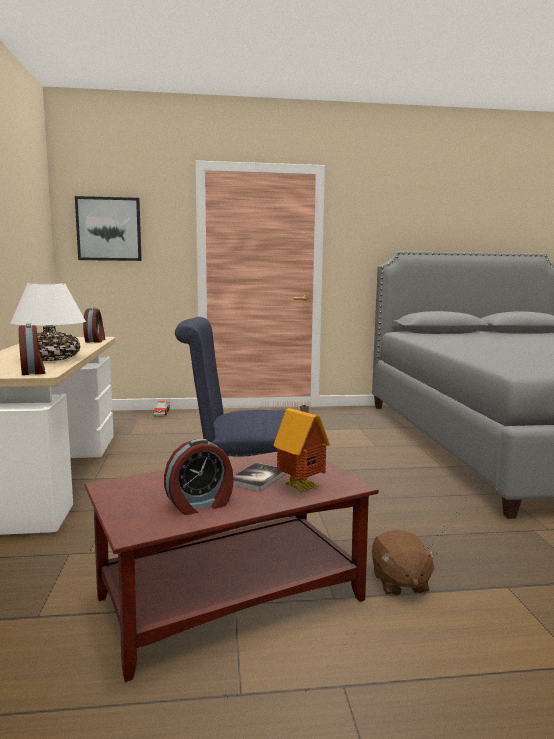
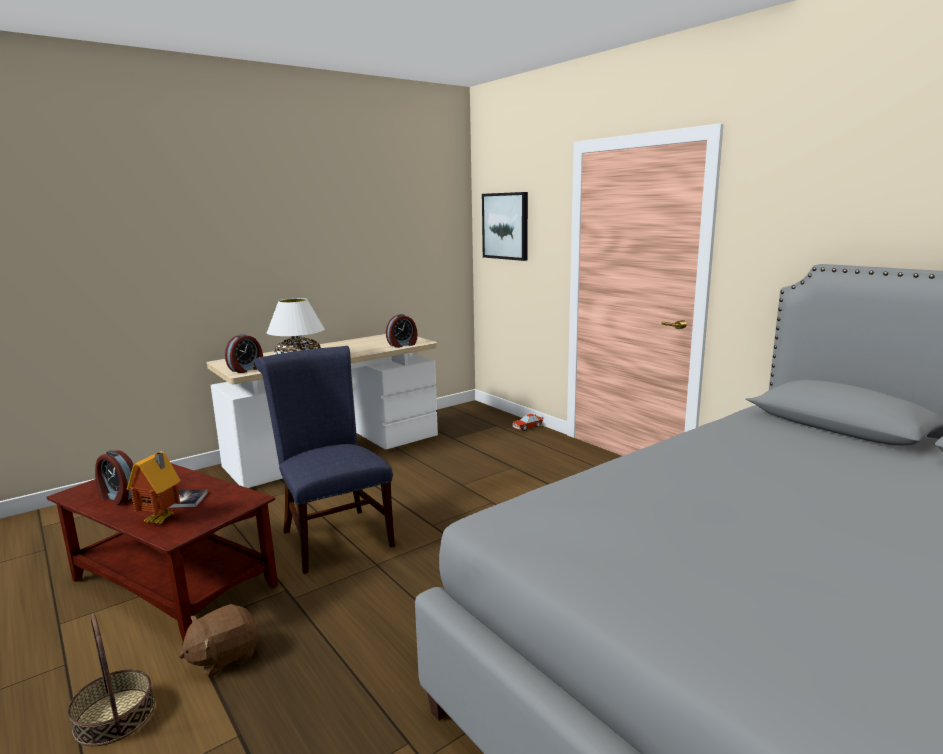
camera: 60 degrees right, 5 degrees up
none -> basket [67,614,155,746]

